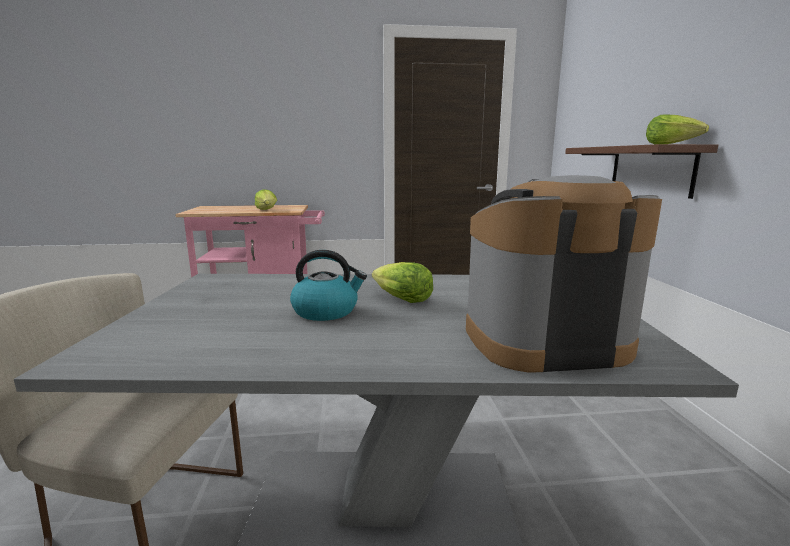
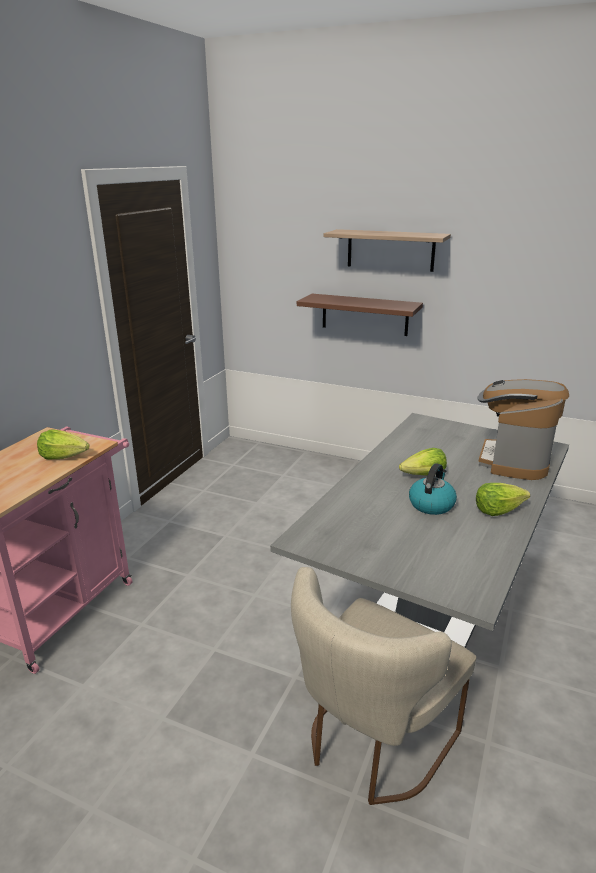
camera: 60 degrees left, 10 degrees up
lettuce [646,114,709,144] -> lettuce moved to [476,483,530,516]
none -> shelf [324,229,451,272]

